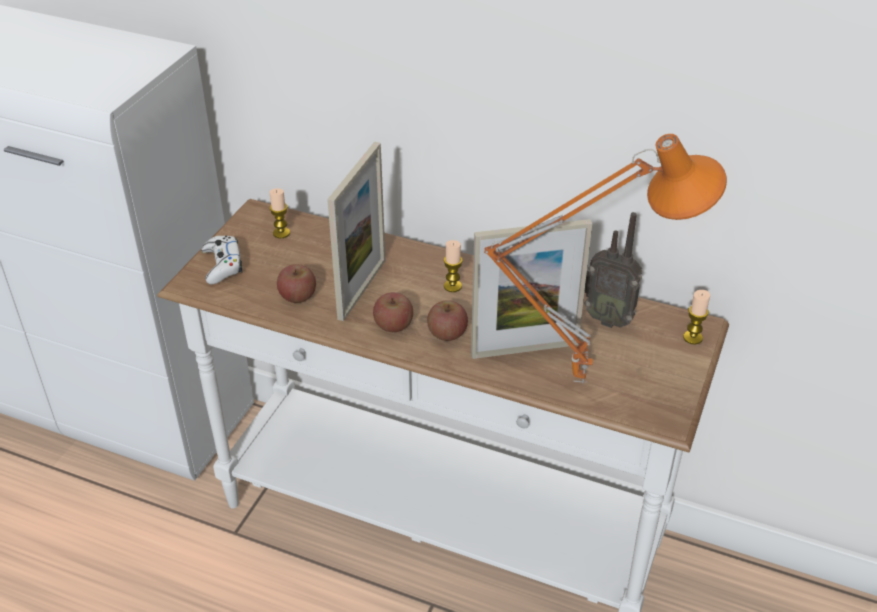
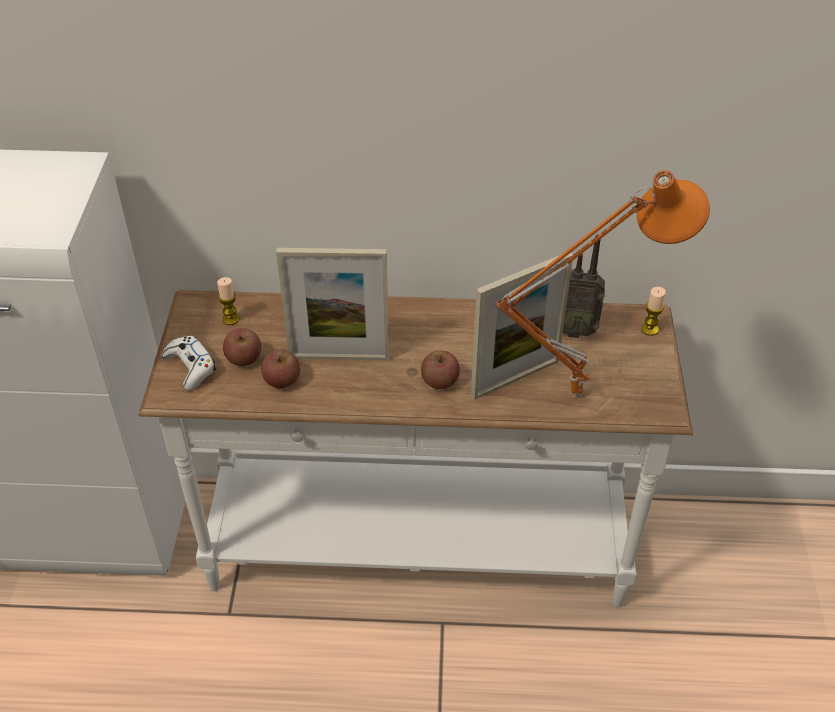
camera: 20 degrees left, 5 degrees up
picture frame [327,142,386,321] -> picture frame turned 90 degrees clockwise [276,248,389,360]
apple [373,292,413,332] -> apple moved to [223,328,261,366]
candle [444,240,463,292] -> none

